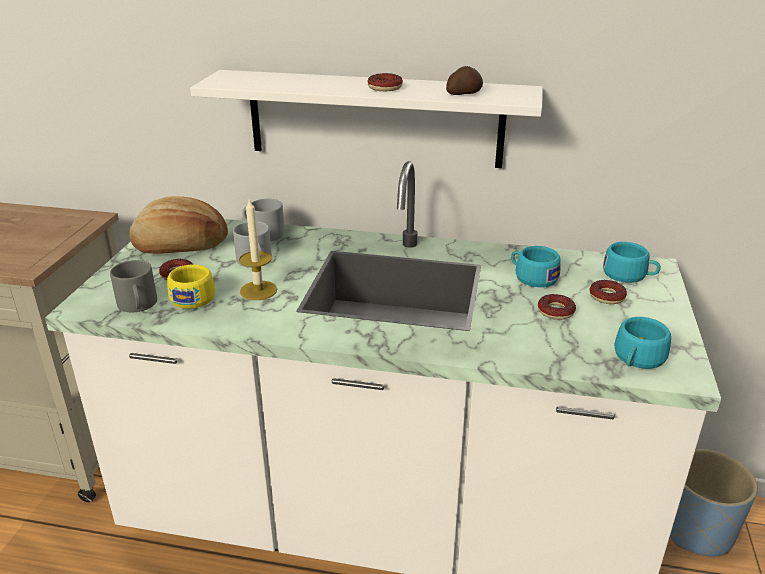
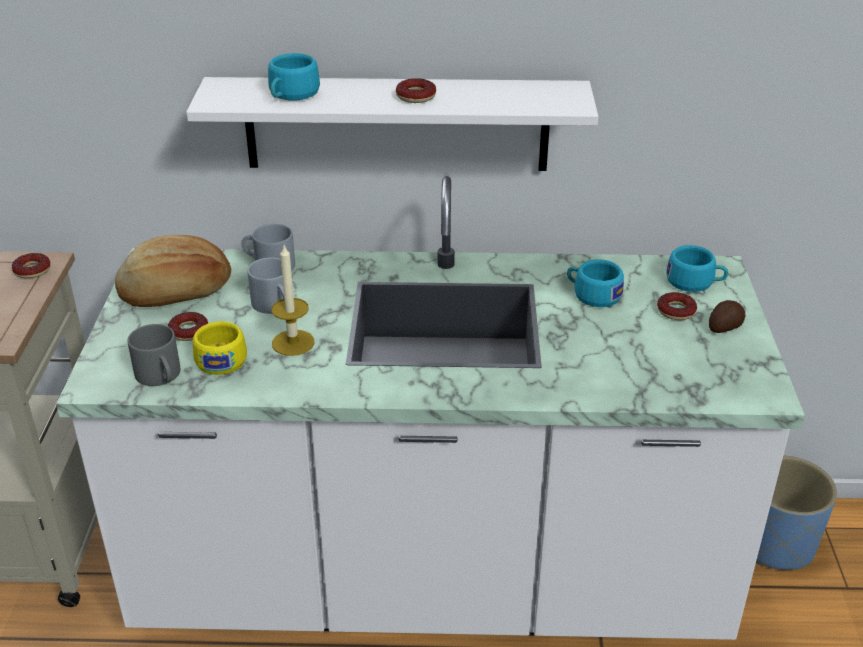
camera: 10 degrees left, 5 degrees up
potato [446,66,483,95] -> potato moved to [709,300,745,333]
donut [538,294,576,320] -> donut moved to [12,253,50,279]
turquoise cup [615,317,671,369] -> turquoise cup moved to [268,53,320,101]

